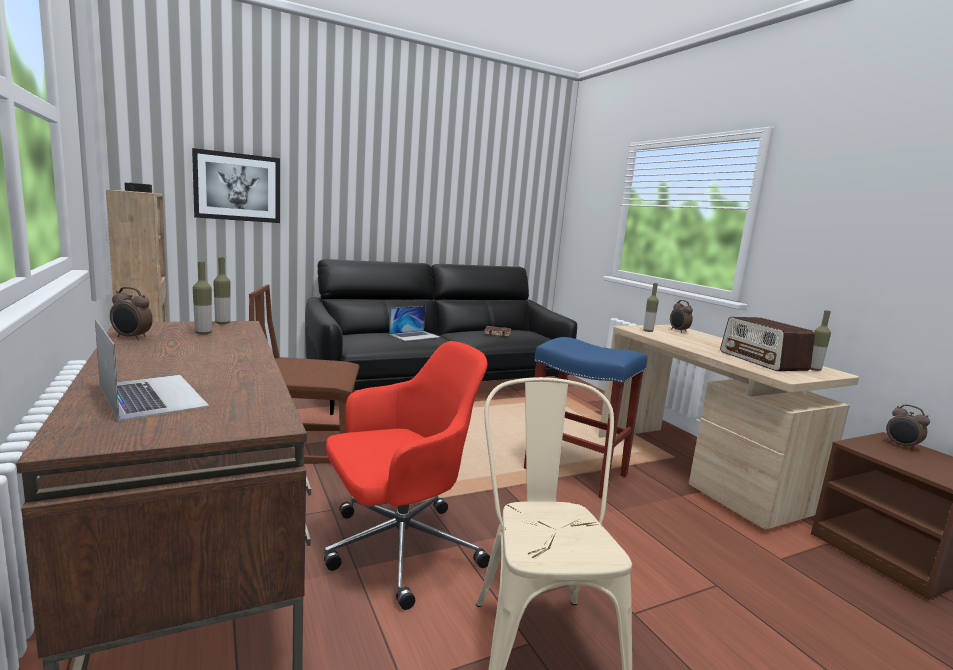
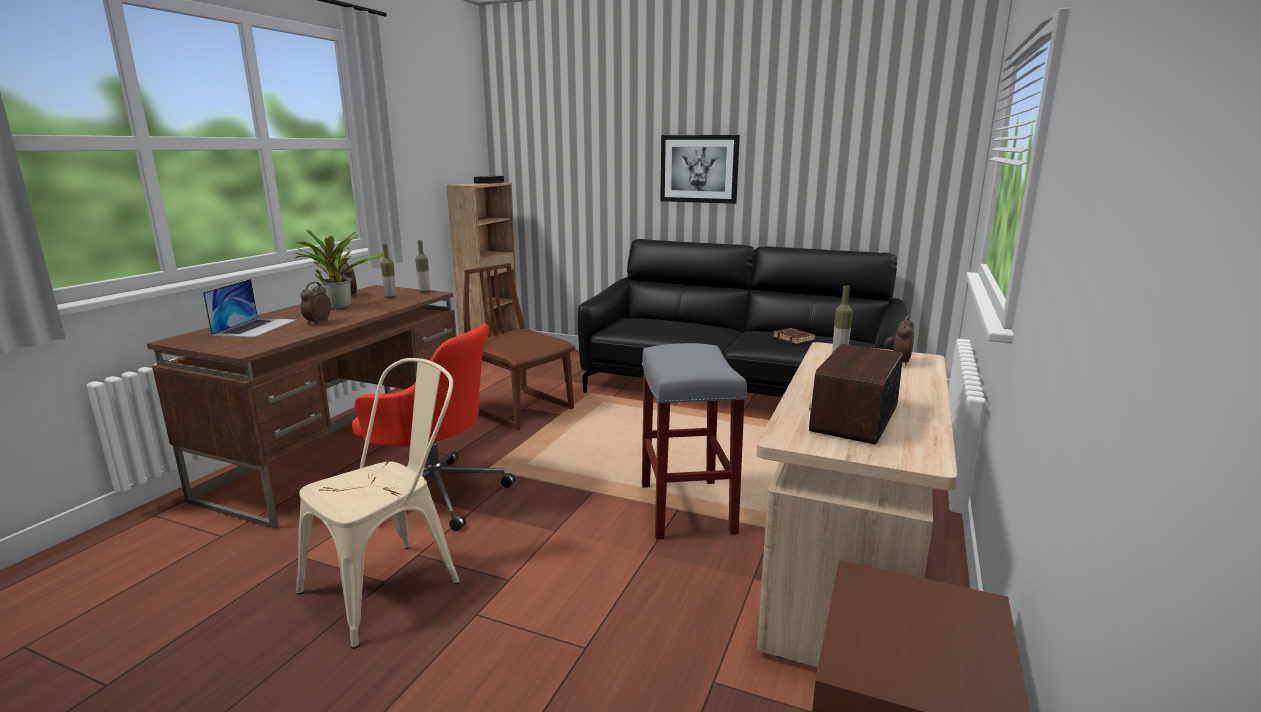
camera: 50 degrees right, 5 degrees up
picture [192,148,280,223] -> picture moved to [660,135,740,204]
laptop [389,306,439,341] -> none
blue stool [524,337,647,499] -> grey stool [642,343,747,540]
bottle [810,310,831,371] -> none
alarm clock [886,404,930,451] -> alarm clock moved to [300,282,331,325]
none -> potted plant [295,230,383,309]

